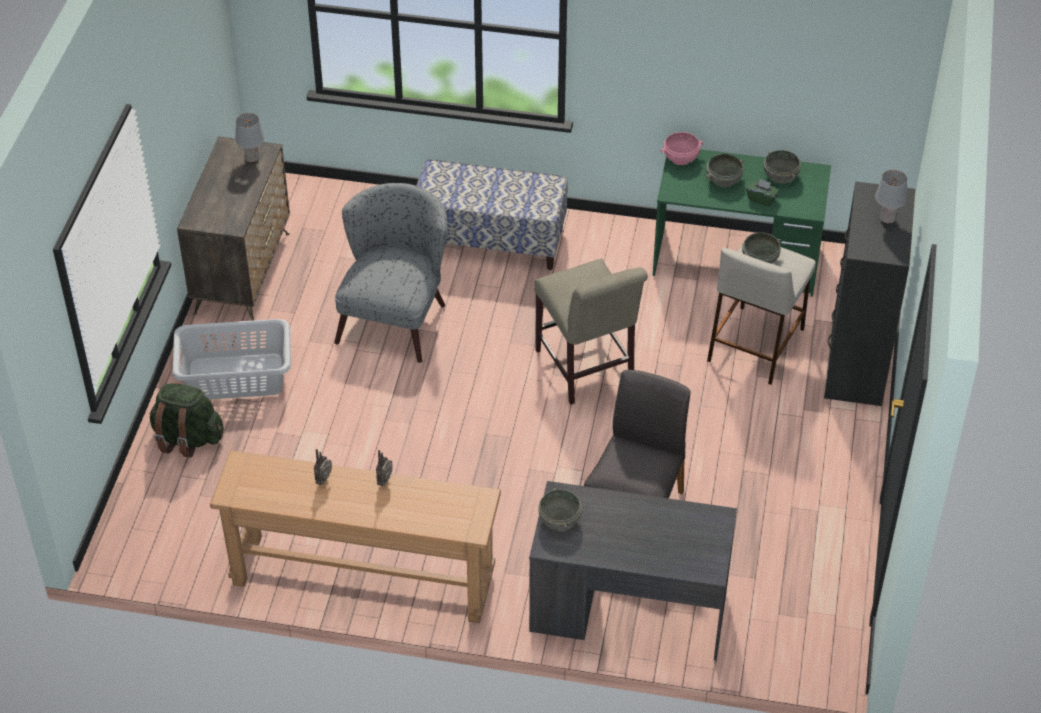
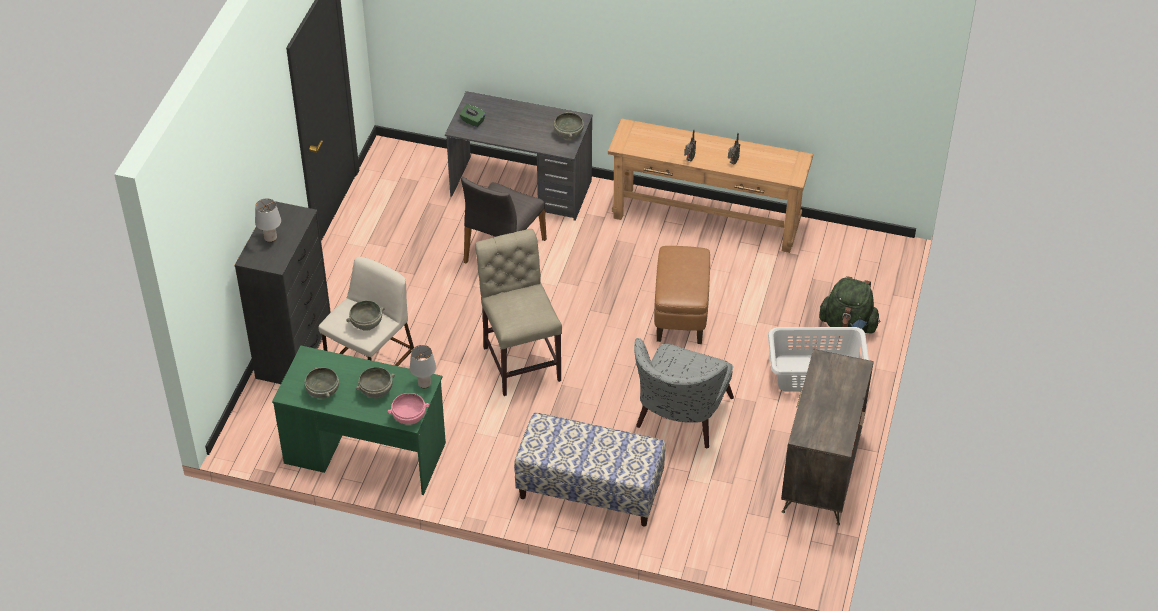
camera: 175 degrees left, 0 degrees up
grey table lamp [235,113,264,163] -> grey table lamp moved to [410,345,436,389]
green tissue box [746,179,779,207] -> green tissue box moved to [459,104,486,127]
none -> brown ottoman [654,246,710,344]

